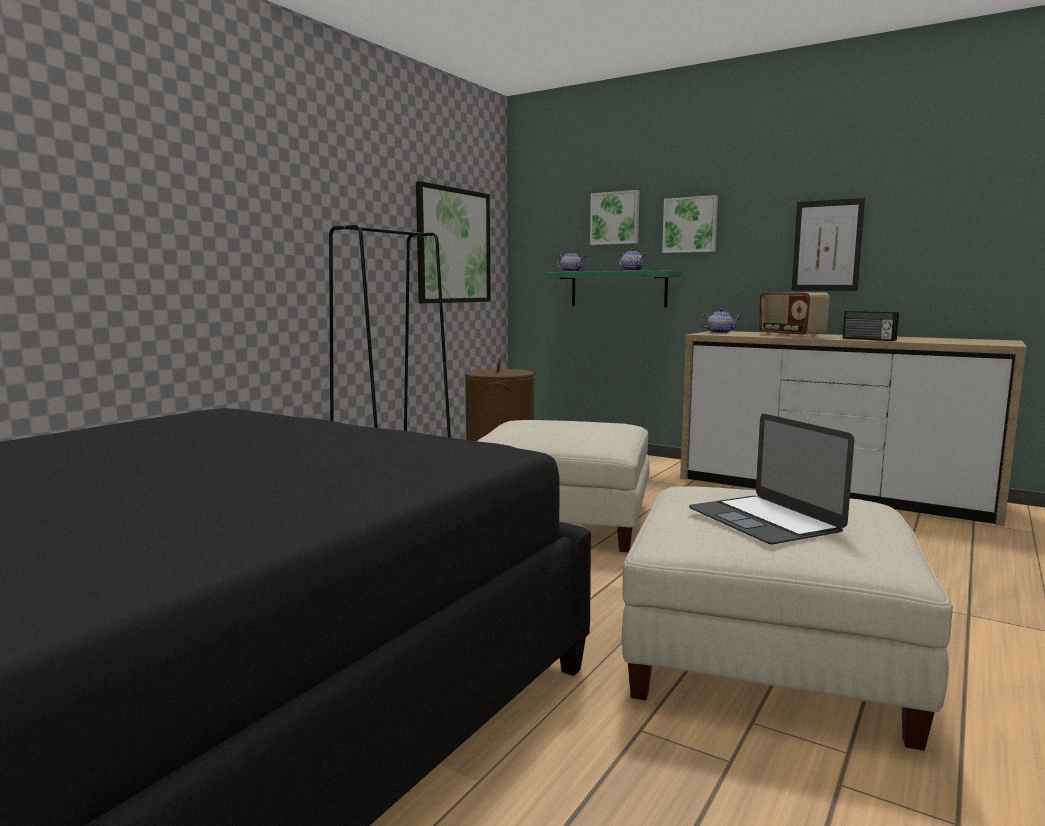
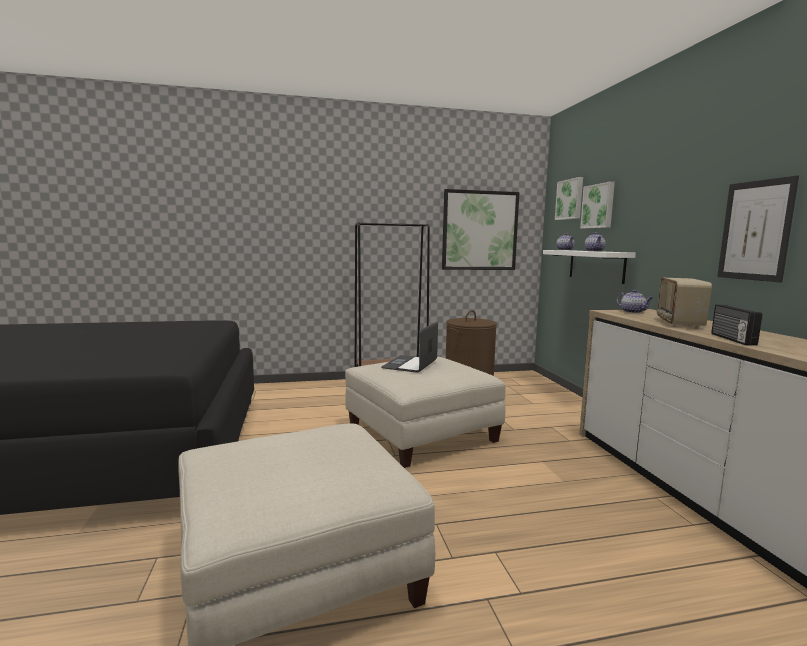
camera: 45 degrees right, 0 degrees up
green shelf [545,271,681,307] -> white shelf [543,250,636,284]
picture [662,195,718,253] -> picture moved to [555,177,583,220]
laptop [689,414,854,544] -> laptop moved to [381,322,438,373]

